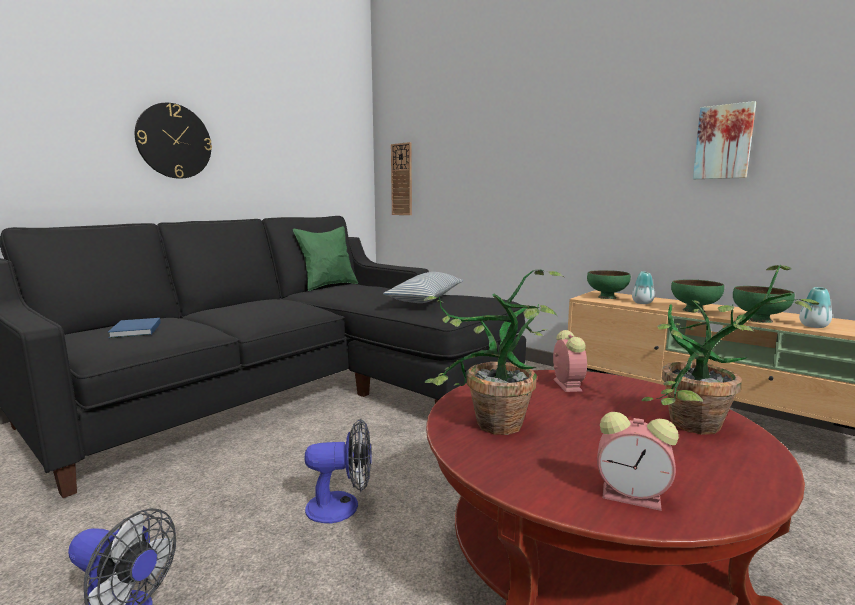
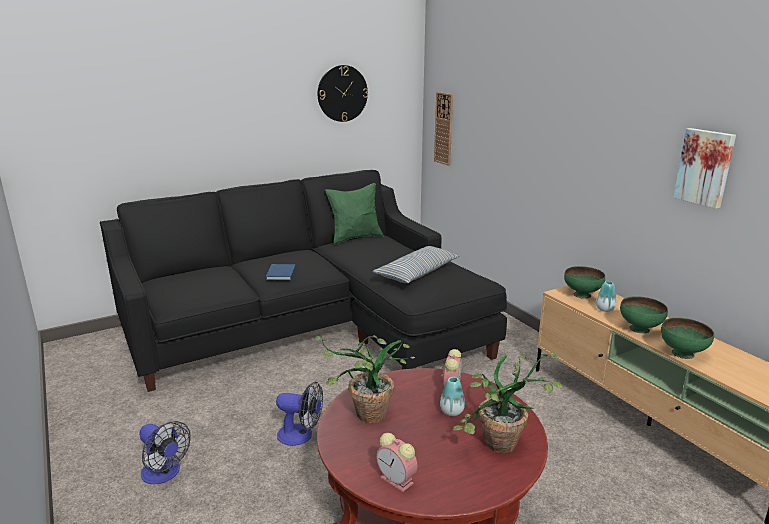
camera: 20 degrees right, 10 degrees up
blue book [108,318,161,338] -> blue book moved to [266,264,296,280]
wall clock [135,103,212,179] -> wall clock moved to [318,65,368,122]
vase [799,287,832,328] -> vase moved to [440,377,465,416]

